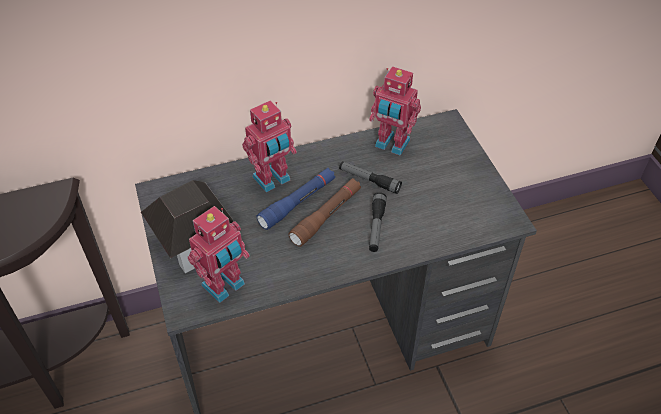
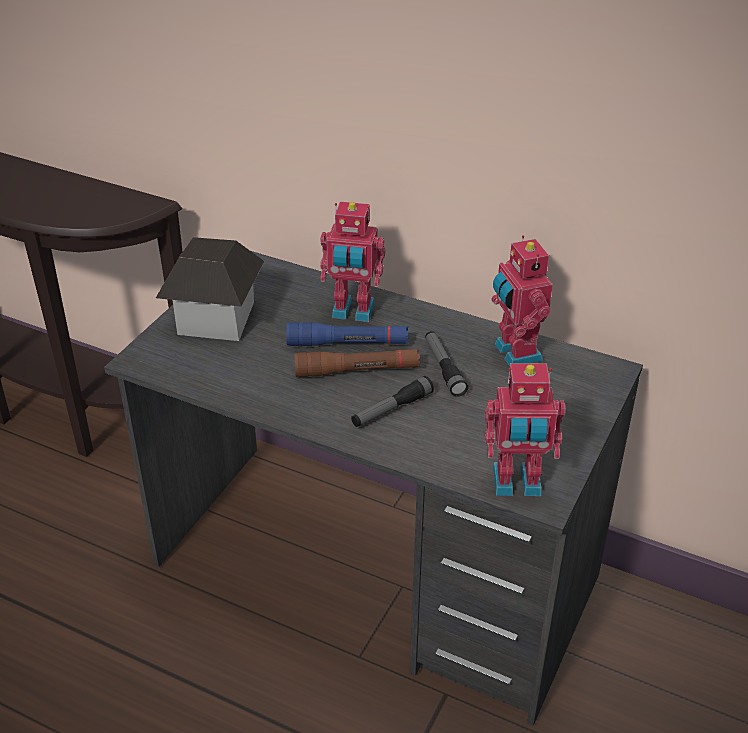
camera: 45 degrees right, 10 degrees down
toy robot [188,206,250,303] -> toy robot moved to [485,363,565,496]

